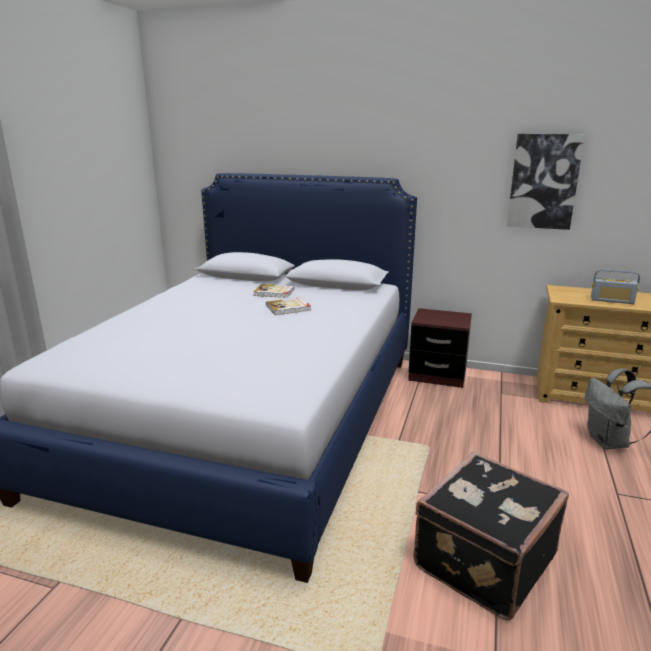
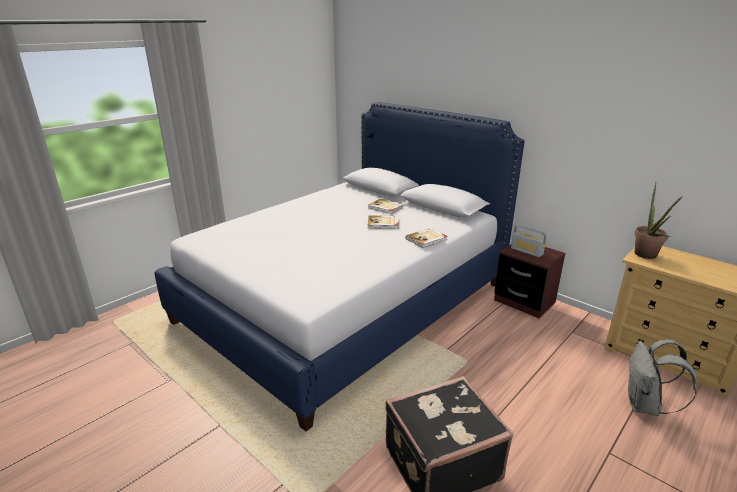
camera: 25 degrees right, 5 degrees up
picture [507,134,585,230] -> none
radio [591,269,640,304] -> radio moved to [511,225,546,257]
none -> book [406,228,448,248]
none -> potted plant [635,184,683,259]

